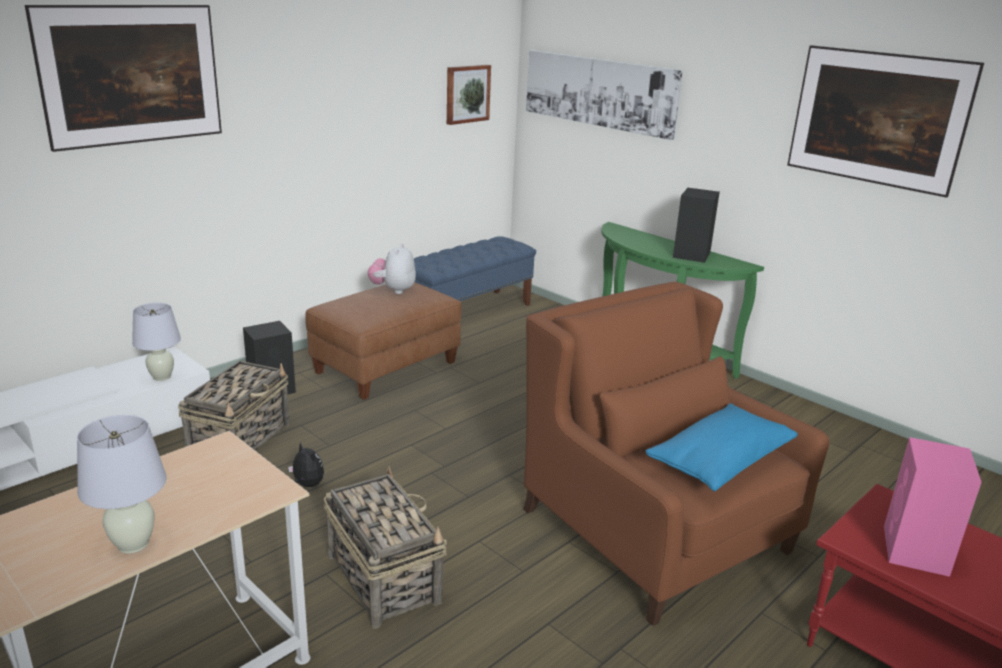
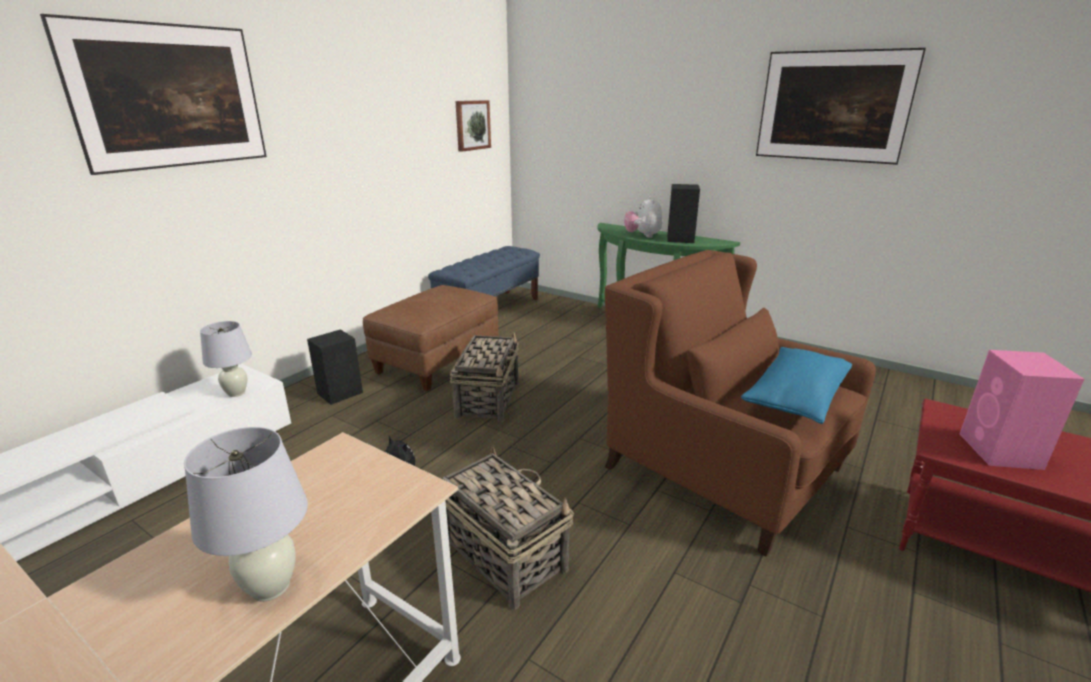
camera: 10 degrees left, 0 degrees up
basket [178,360,290,450] -> basket moved to [450,332,519,422]
plush toy [368,243,416,294] -> plush toy moved to [624,196,662,238]
picture [526,50,683,140] -> none

